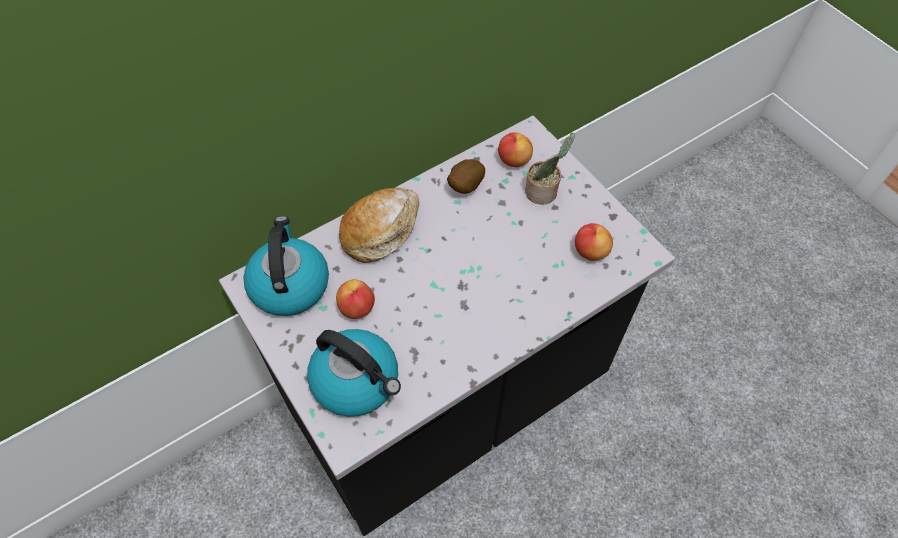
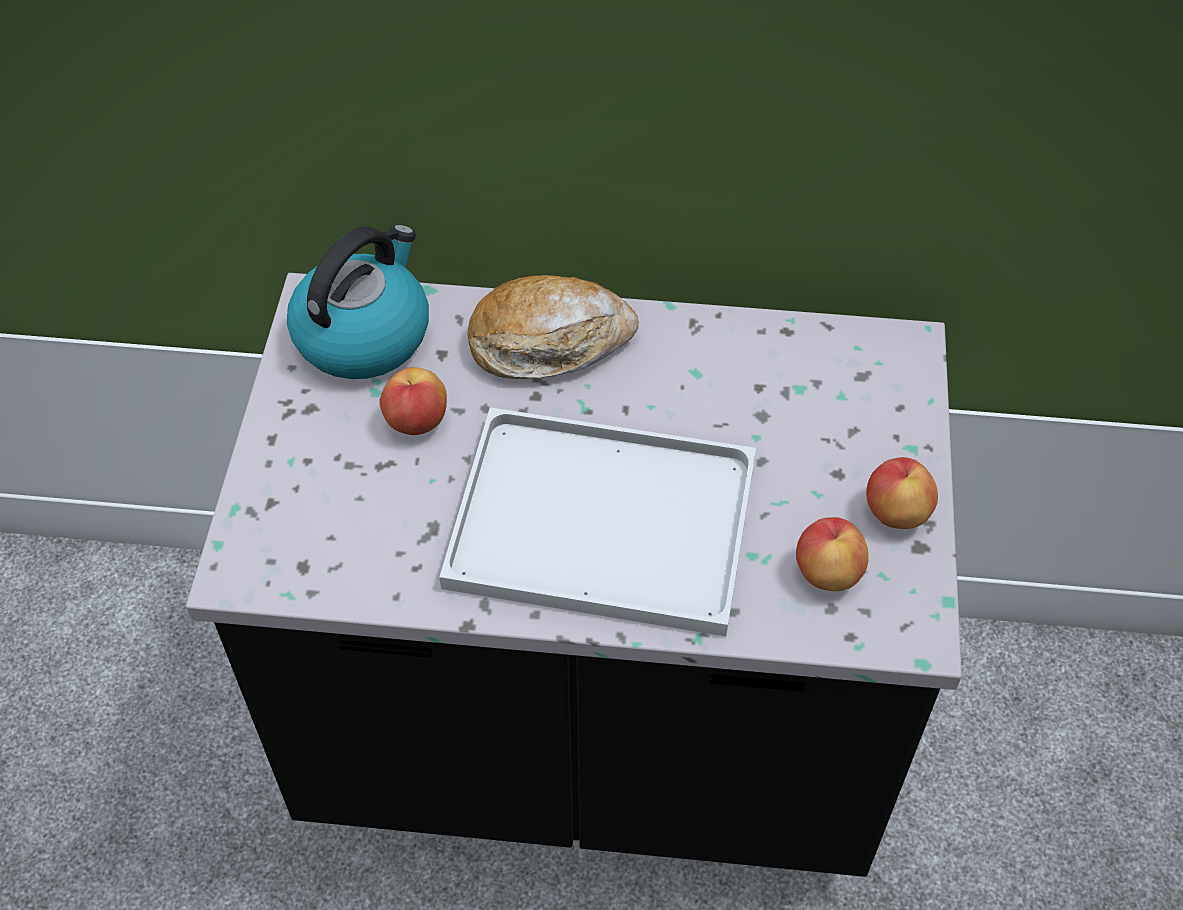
camera: 40 degrees right, 5 degrees down
kettle [307,329,401,417] -> none
potato [447,159,485,194] -> none
apple [498,132,533,167] -> apple moved to [866,457,938,529]
potted plant [525,133,575,205] -> none
none -> white tray [439,407,756,636]

